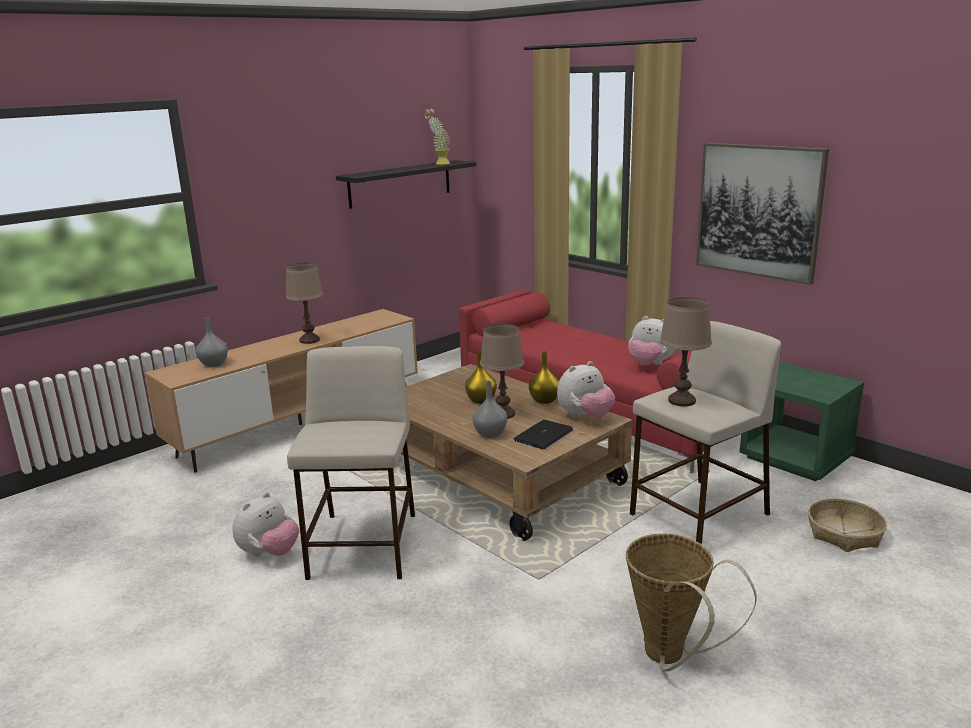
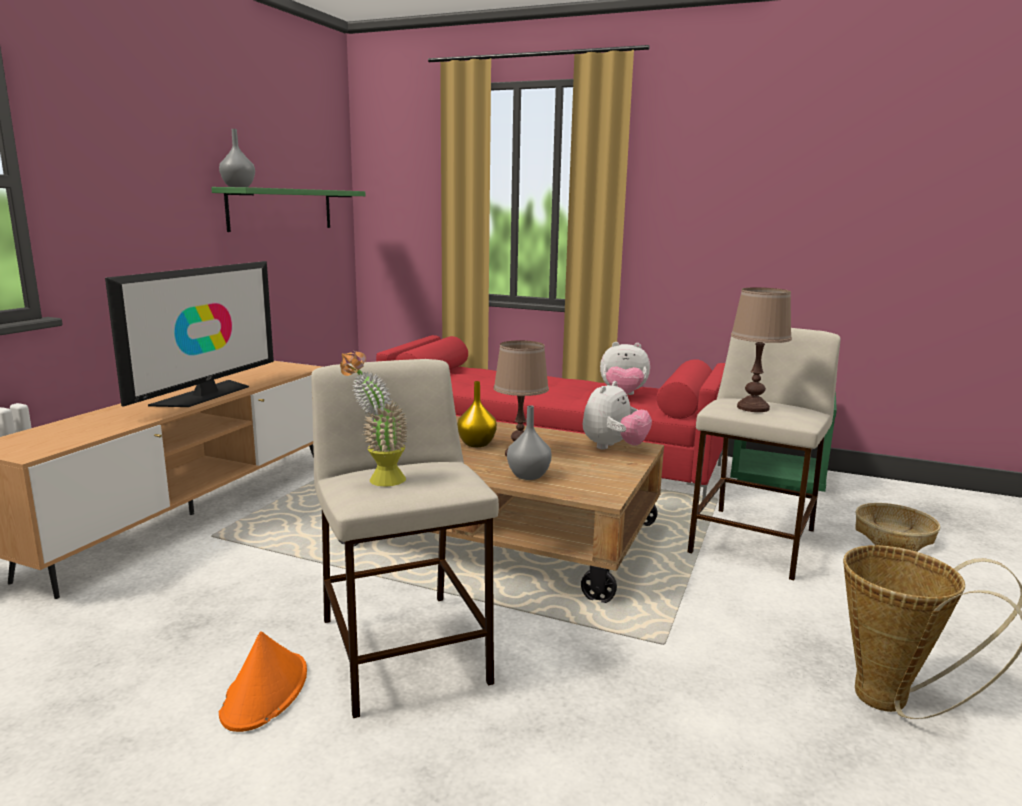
camera: 25 degrees left, 5 degrees down
grey vase [196,317,228,367] -> grey vase moved to [219,129,255,187]
plush toy [232,492,299,557] -> orange hat [219,631,307,732]
brown table lamp [285,263,324,344] -> television [105,261,274,407]
black shelf [336,160,476,209] -> green shelf [211,187,365,232]
potted plant [425,109,450,165] -> potted plant moved to [340,351,408,486]
laptop [513,420,573,449] -> none
yellow vase [529,351,559,404] -> none
picture [696,143,829,285] -> none

